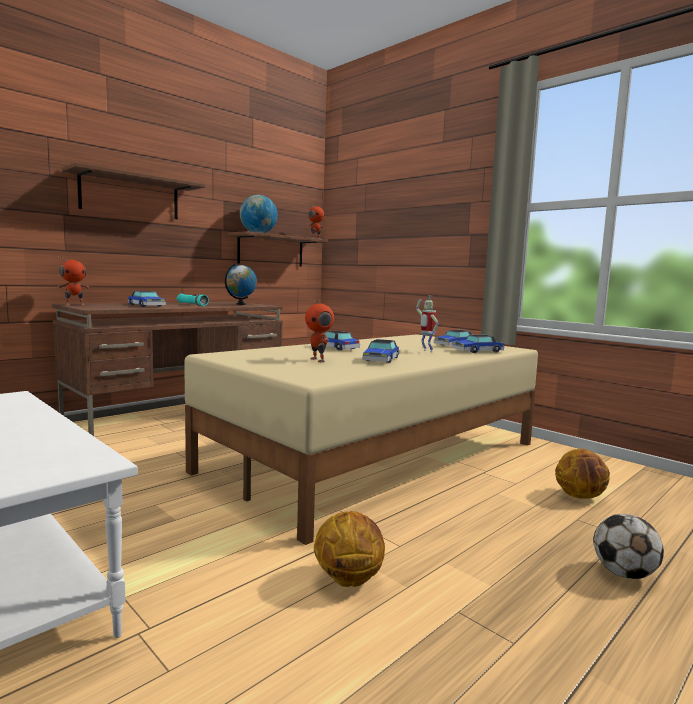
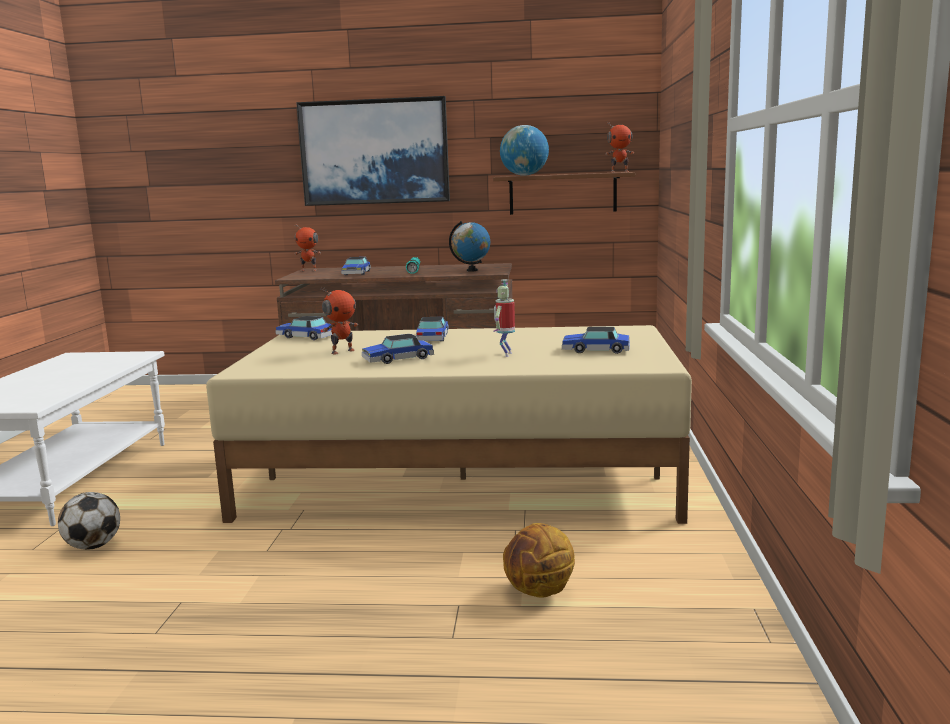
camera: 50 degrees right, 5 degrees up
brown shelf [61,162,205,219] -> picture [296,96,450,206]
toy robot [305,299,334,362] -> toy robot turned 150 degrees counterclockwise [321,287,358,355]
basketball [314,511,385,587] -> none
toy car [452,335,504,353] -> toy car moved to [275,316,333,340]
football [594,514,664,579] -> football moved to [58,492,120,550]

